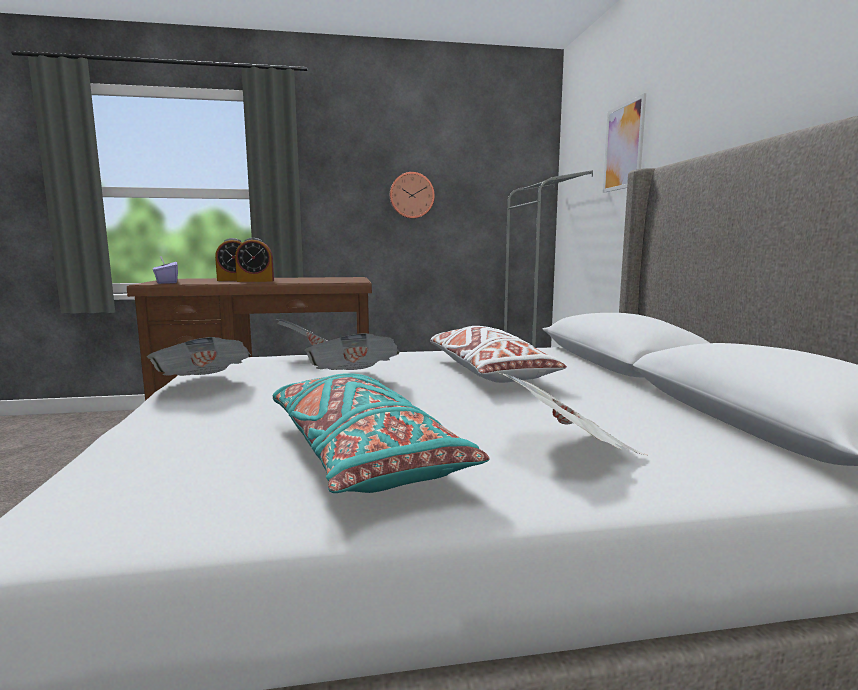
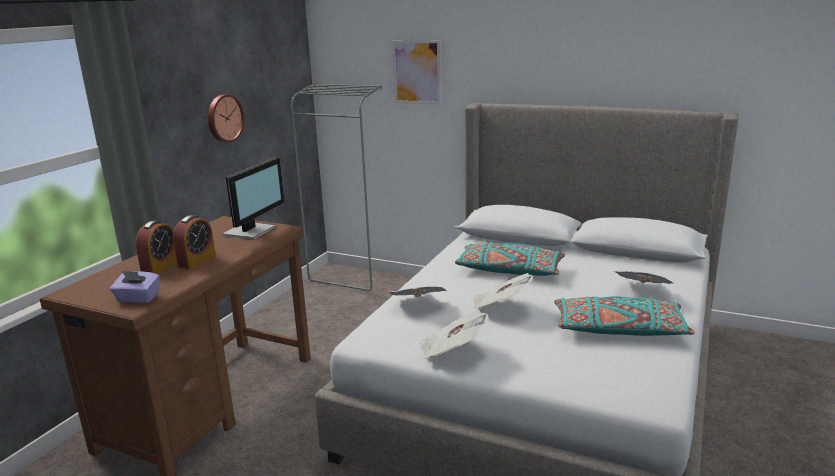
camera: 55 degrees left, 10 degrees up
white pillow [430,326,567,383] -> turquoise pillow [455,243,565,276]
none -> monitor [222,157,285,240]

